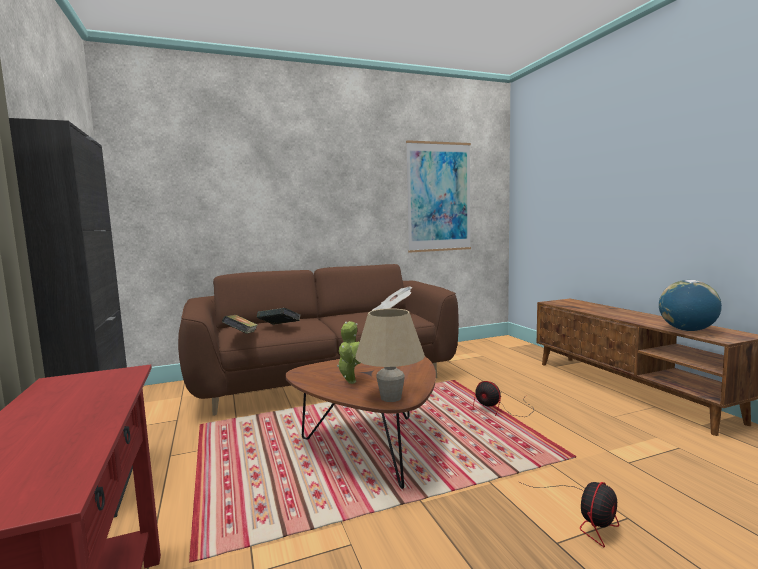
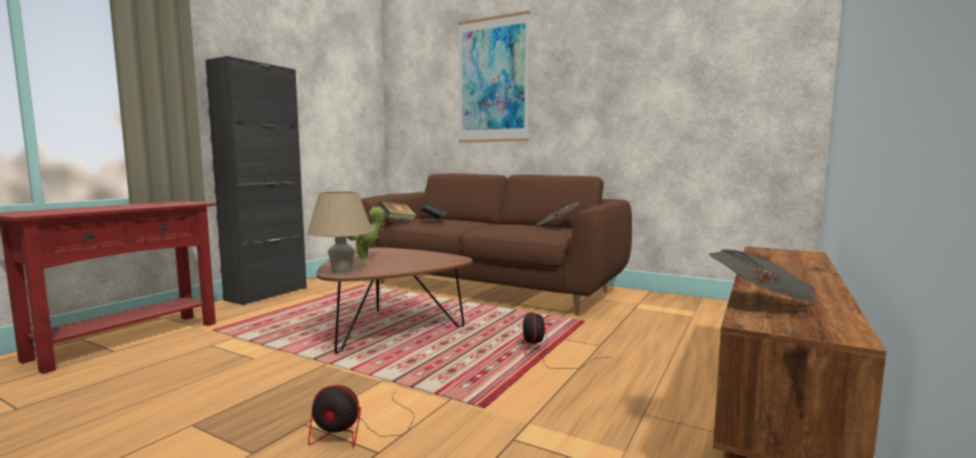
camera: 50 degrees right, 0 degrees up
picture [406,140,471,253] -> picture moved to [458,10,530,143]
globe [659,280,722,331] -> newspaper [709,250,820,302]

